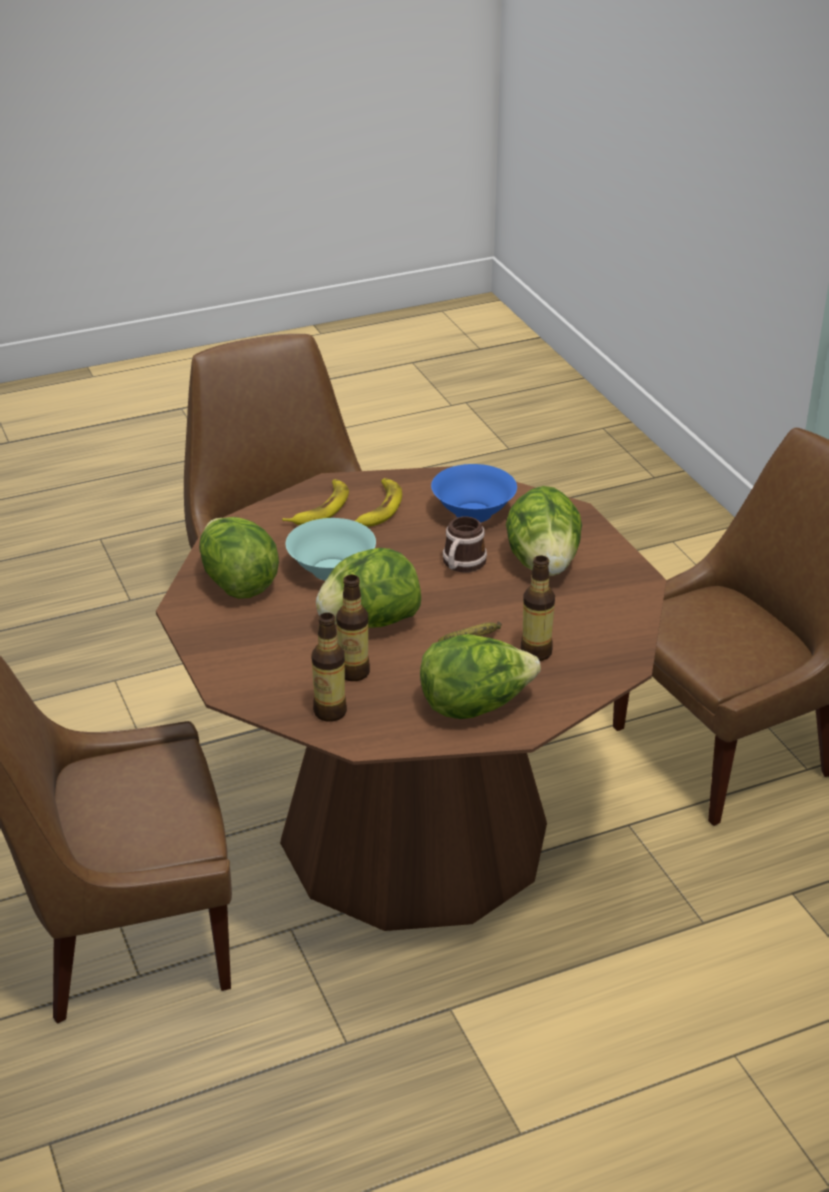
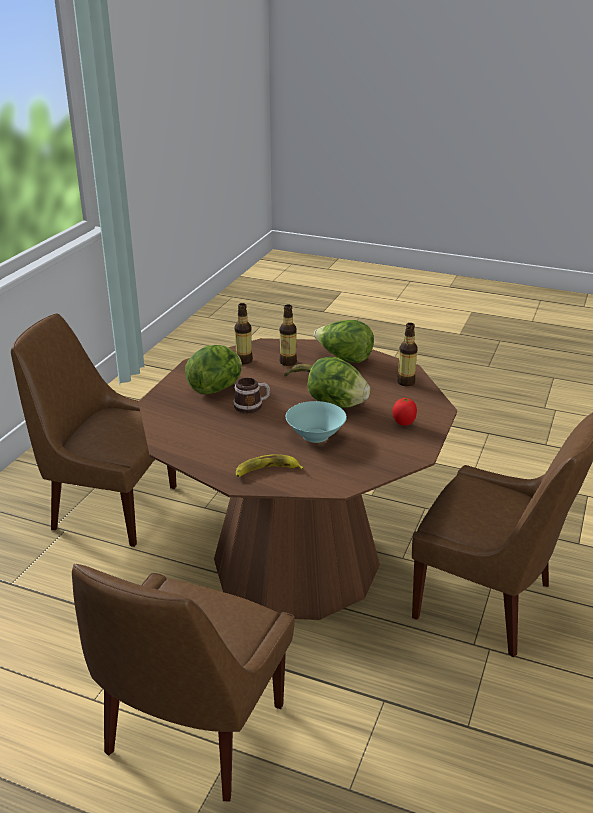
camera: 135 degrees left, 5 degrees down
lettuce [199,517,279,599] -> none
bottle [336,575,370,681] -> bottle moved to [234,303,253,365]
banana [355,478,402,527] -> none
blue bowl [431,464,517,522] -> none
none -> tomato [392,397,417,426]

